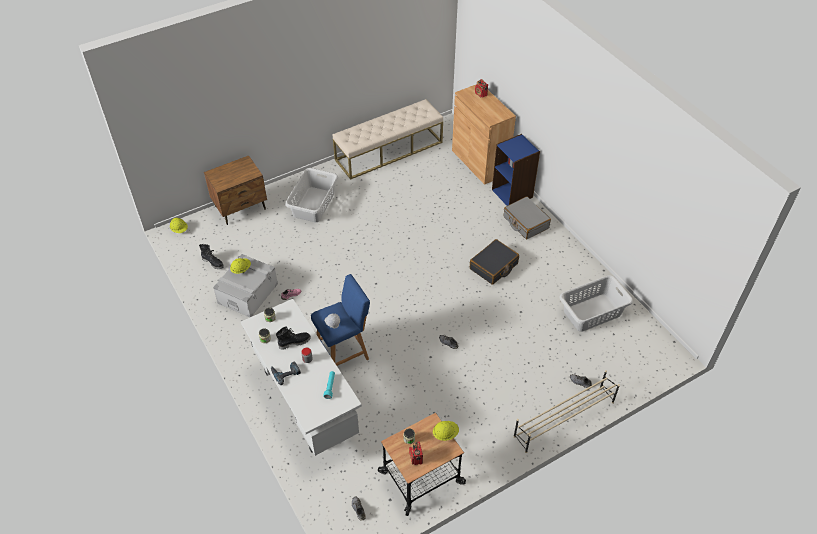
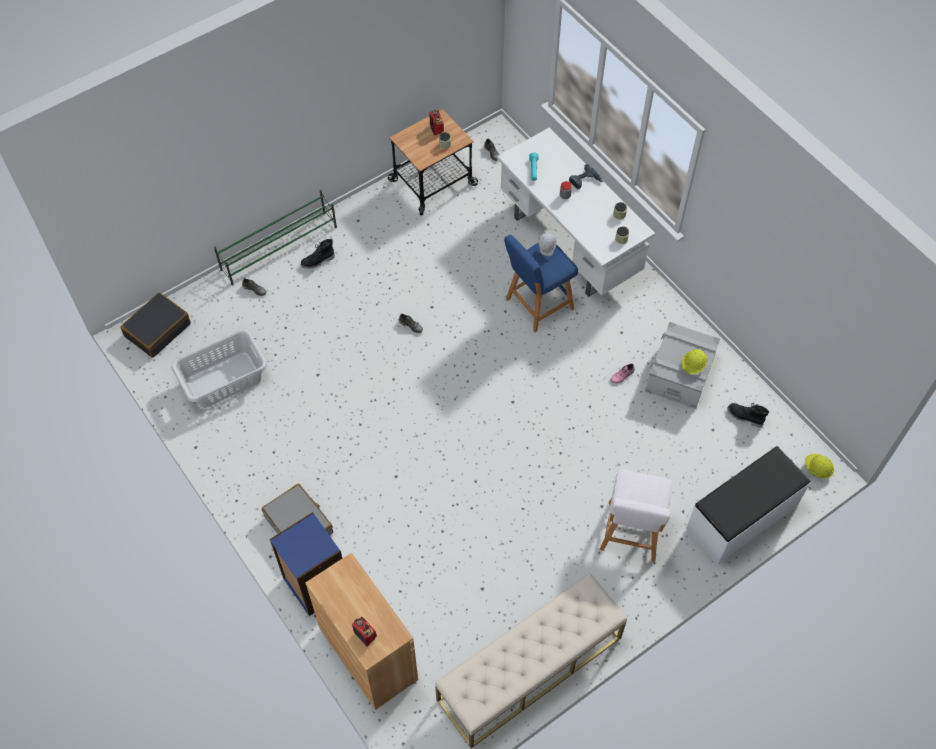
camera: 175 degrees right, 10 degrees up
brown nightstand [204,156,267,225] -> white bench [686,446,811,565]
black boot [276,326,311,350] -> black boot moved to [301,239,335,269]
grey laundry basket [285,168,338,222] -> white stool [600,469,672,562]
yellow hard hat [433,421,459,441] -> none
black suitcase [470,239,519,285] -> black suitcase moved to [120,292,191,358]
beige shoe rack [513,370,620,453] -> green shoe rack [214,190,337,285]

